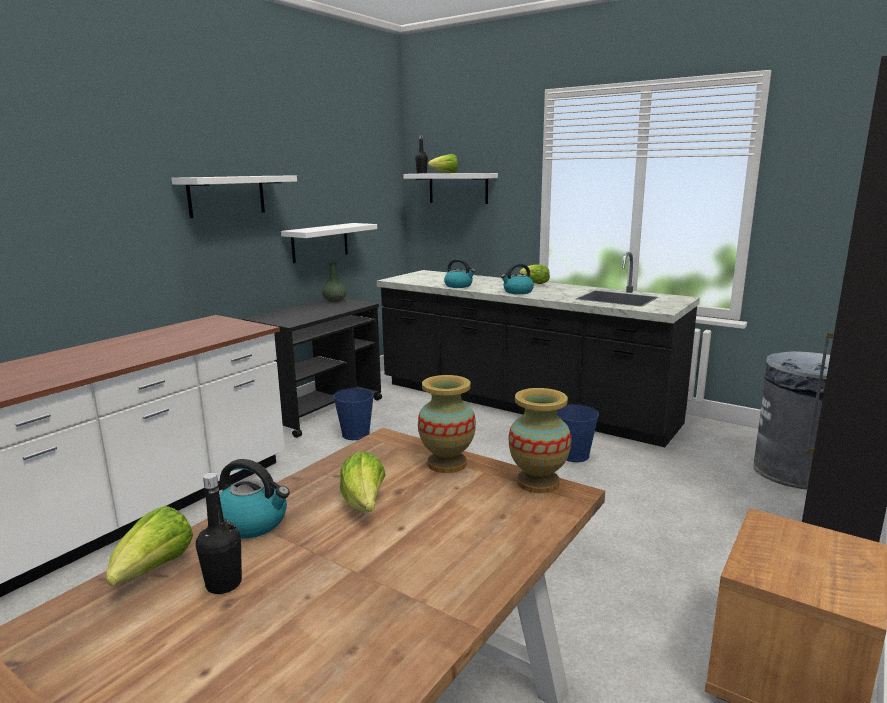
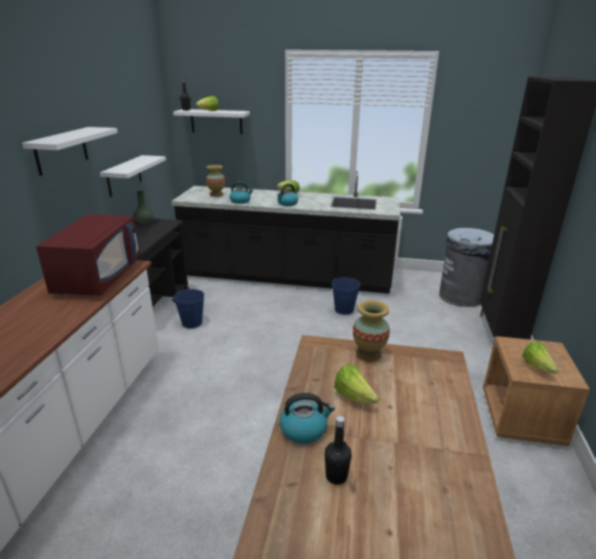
camera: 25 degrees left, 10 degrees up
lettuce [106,506,193,586] -> lettuce moved to [522,341,559,374]
vase [508,388,571,493] -> vase moved to [206,165,225,197]
none -> red microwave [36,214,140,296]

